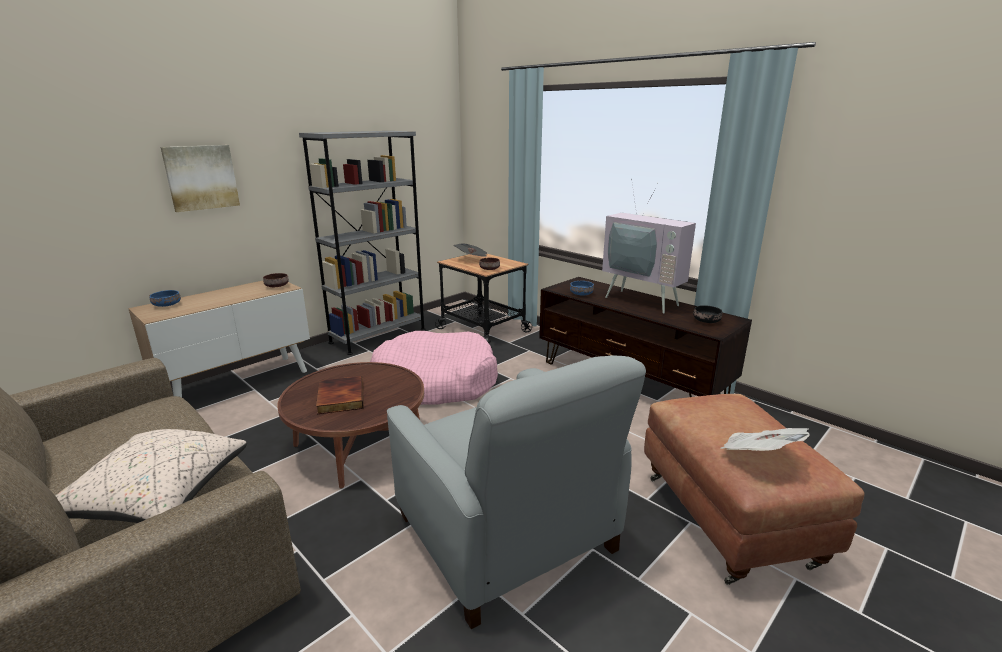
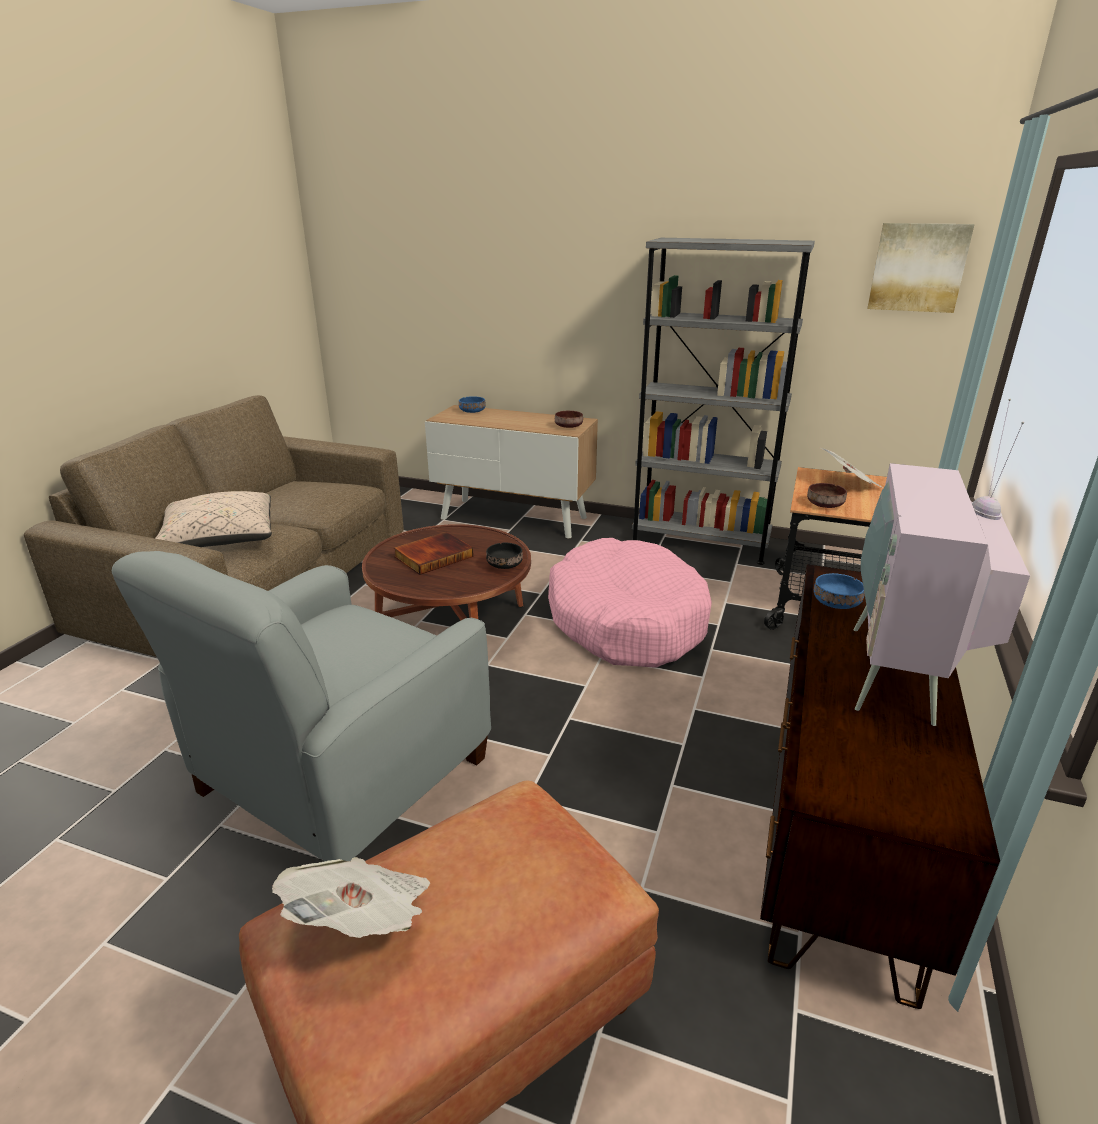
camera: 65 degrees right, 5 degrees up
picture [160,145,240,212] -> picture moved to [867,223,975,313]
black bowl [693,305,722,323] -> black bowl moved to [486,543,523,569]

